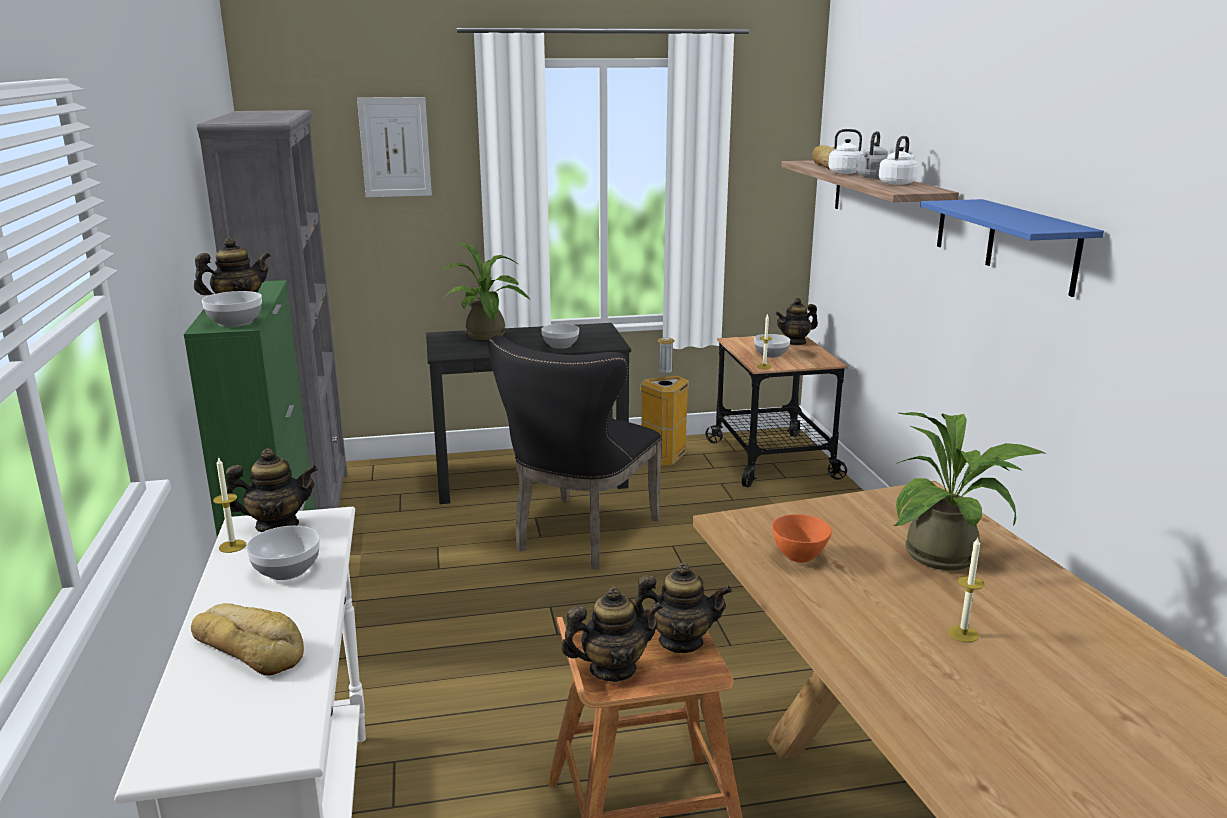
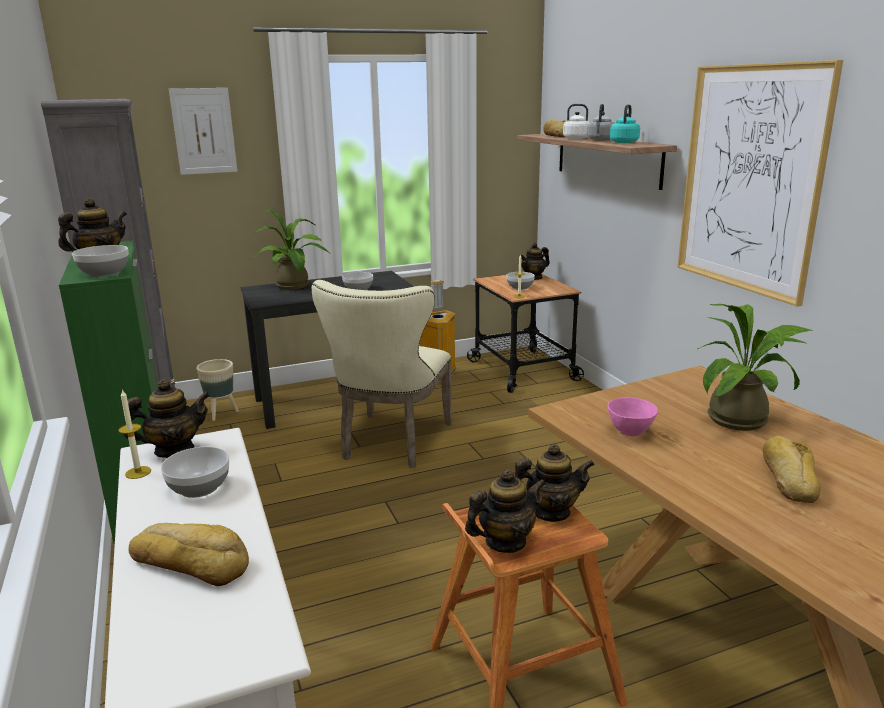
camera: 10 degrees left, 0 degrees up
black chair [489,335,662,569] -> beige chair [312,280,452,468]
orange bowl [772,514,832,563] -> pink bowl [608,397,658,436]
white kettle [878,136,918,185] -> turquoise kettle [610,104,640,143]
blue shelf [920,199,1104,297] -> picture [677,60,843,306]
candle [948,538,984,643] -> bread [763,436,821,503]
none -> beige planter [196,359,239,421]

